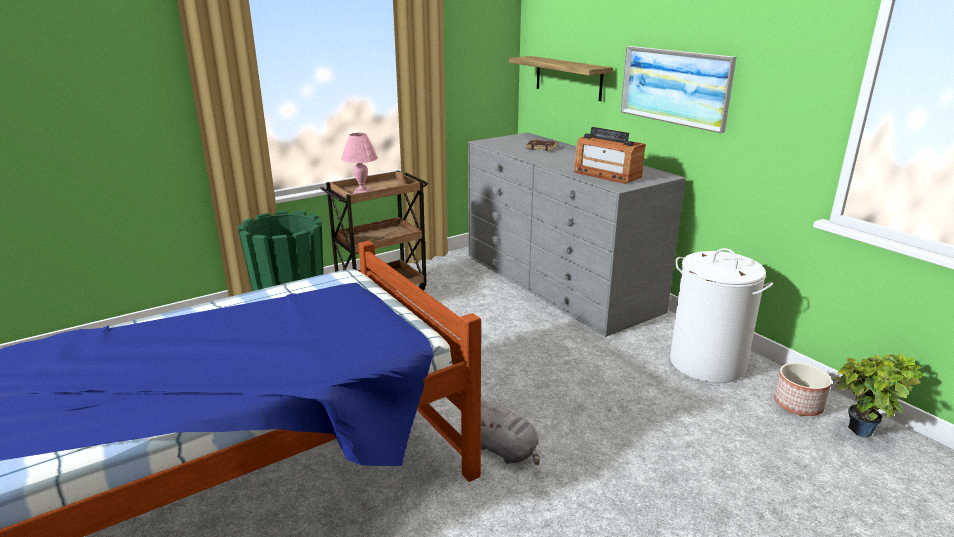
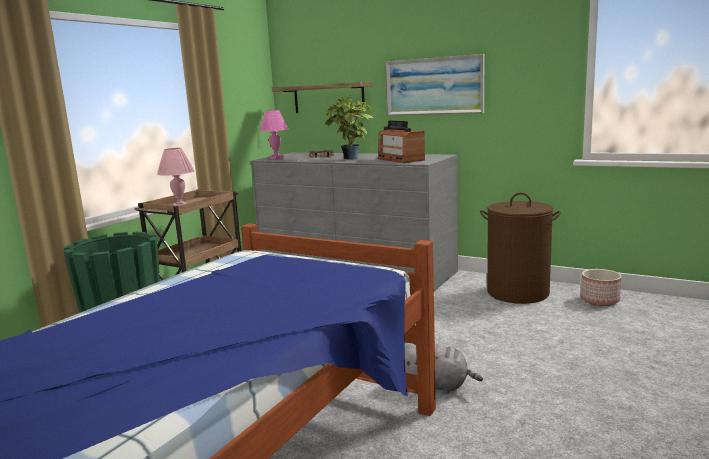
camera: 25 degrees left, 10 degrees down
radio [574,127,645,184] -> radio turned 45 degrees clockwise [377,120,425,163]
white laundry basket [670,248,773,383] -> brown laundry basket [480,193,561,304]
potted plant [832,353,924,438] -> potted plant moved to [325,95,374,160]
none -> pink table lamp [260,110,288,159]

